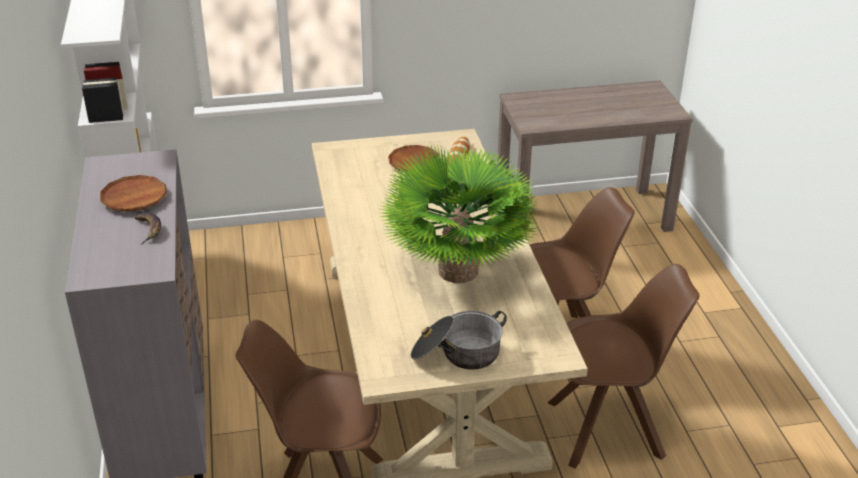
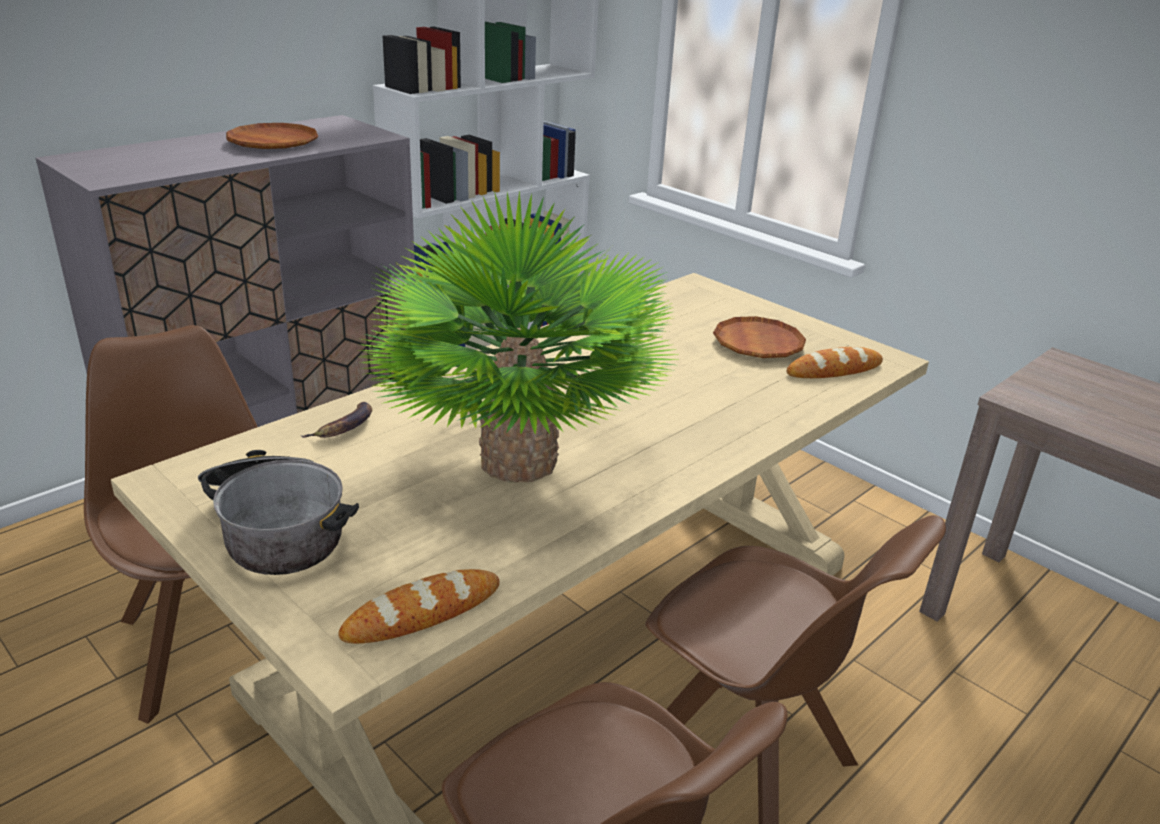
camera: 55 degrees right, 5 degrees down
banana [135,213,161,245] -> banana moved to [301,402,372,438]
none -> bread [338,569,500,644]

